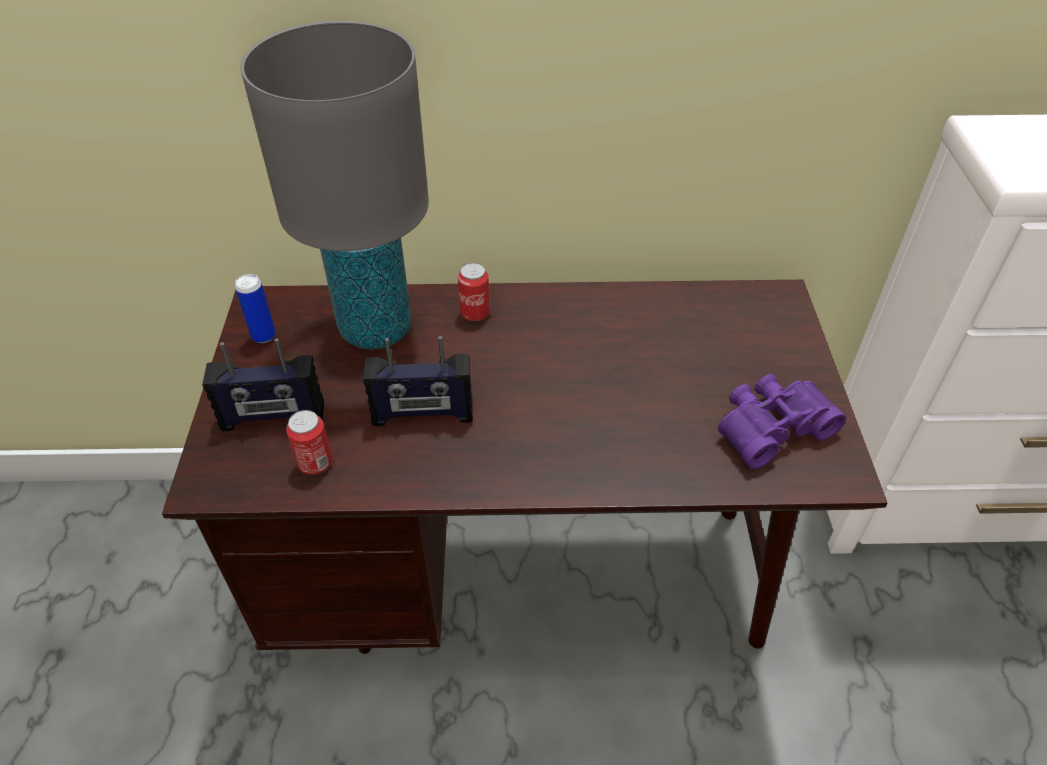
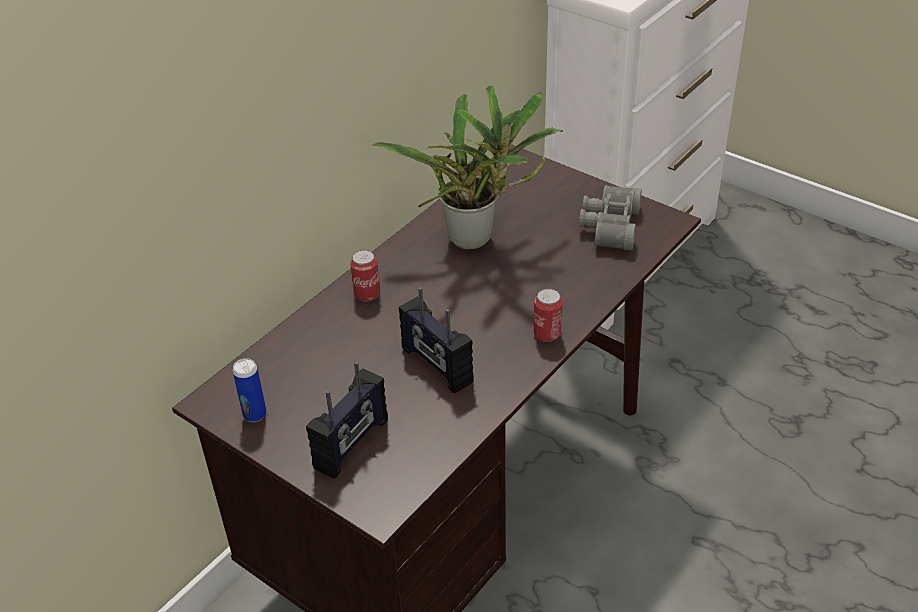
camera: 50 degrees left, 5 degrees down
grey table lamp [241,21,429,350] -> none
can [286,410,332,475] -> can moved to [534,289,563,342]
radio [363,336,473,426] -> radio turned 105 degrees clockwise [399,287,474,394]
purple binoculars [718,374,846,469] -> grey binoculars [579,185,642,251]
none -> potted plant [372,85,563,250]

